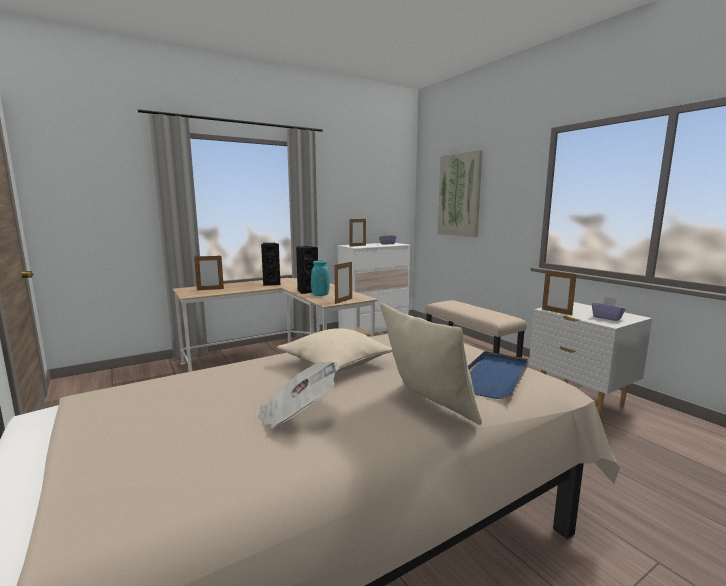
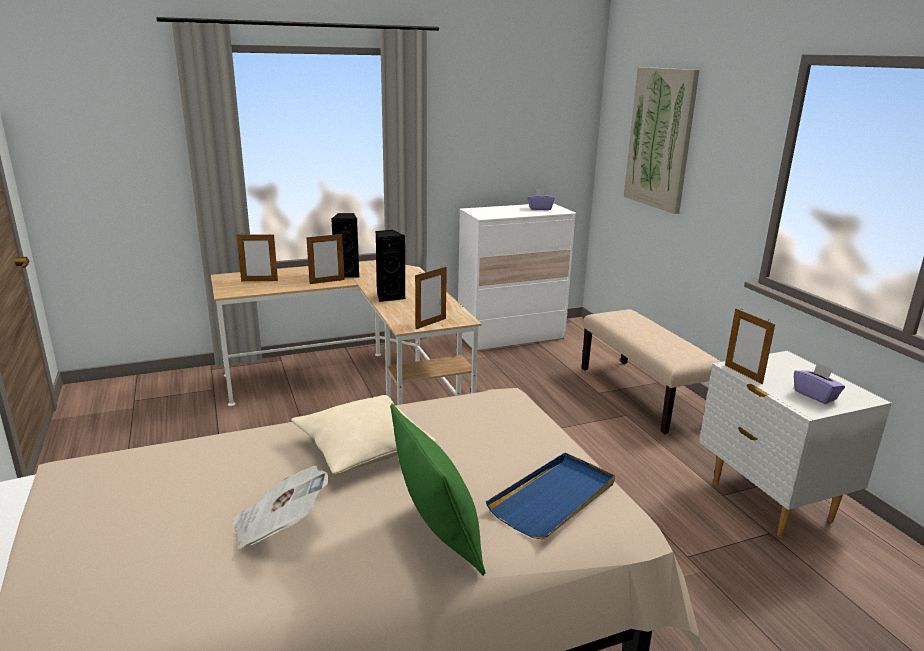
camera: 10 degrees right, 10 degrees up
turquoise vase [311,260,330,296] -> none
picture frame [349,219,366,247] -> picture frame moved to [306,234,345,284]
beige pillow [380,303,482,425] -> green pillow [390,404,486,576]

